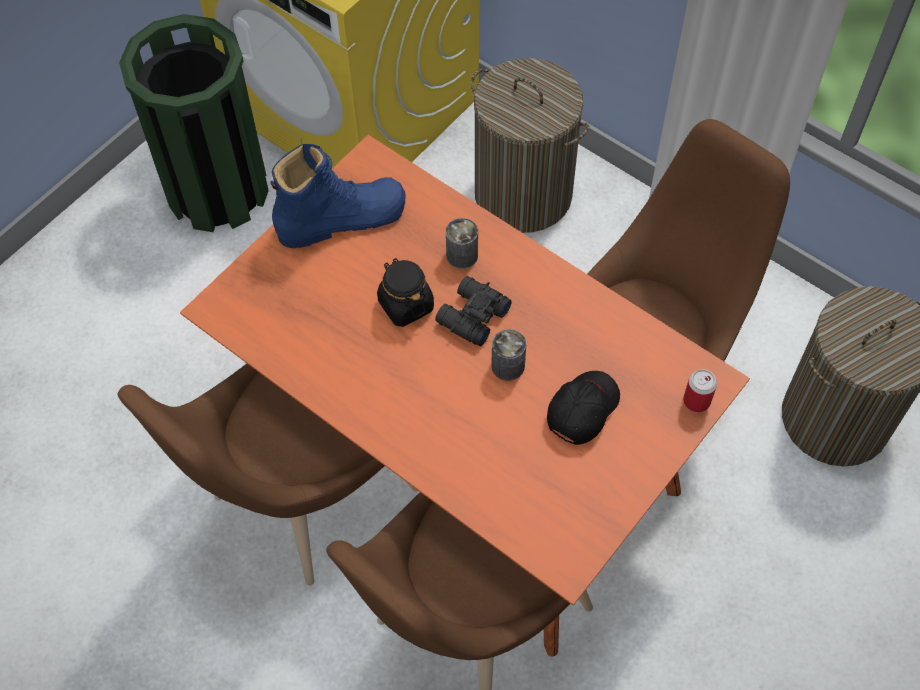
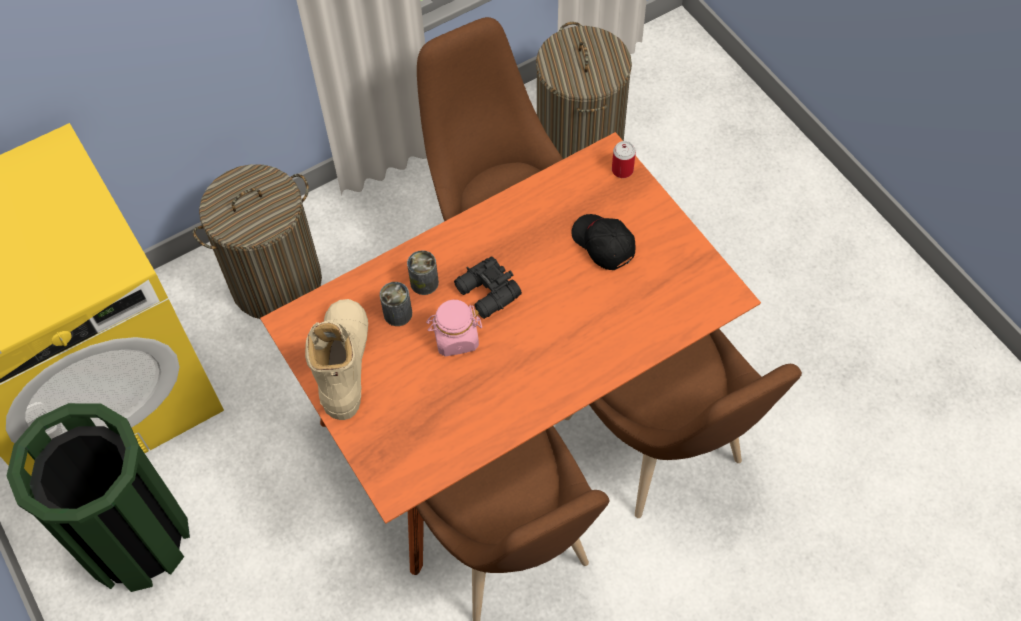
camera: 70 degrees left, 0 degrees up
blue boot [270,144,406,249] -> beige boot [305,299,368,420]
black jar [377,258,434,327] -> pink jar [426,300,482,356]
can [491,329,526,381] -> can moved to [380,282,412,326]

